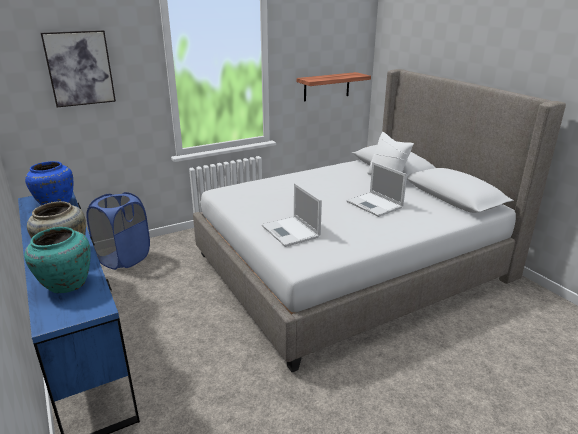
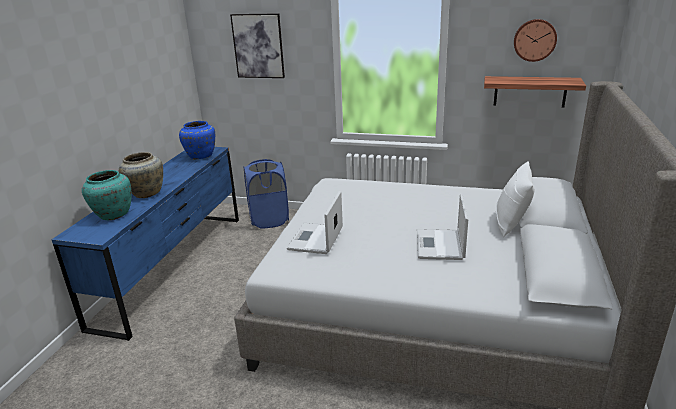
camera: 45 degrees right, 0 degrees up
none -> wall clock [514,19,557,62]

